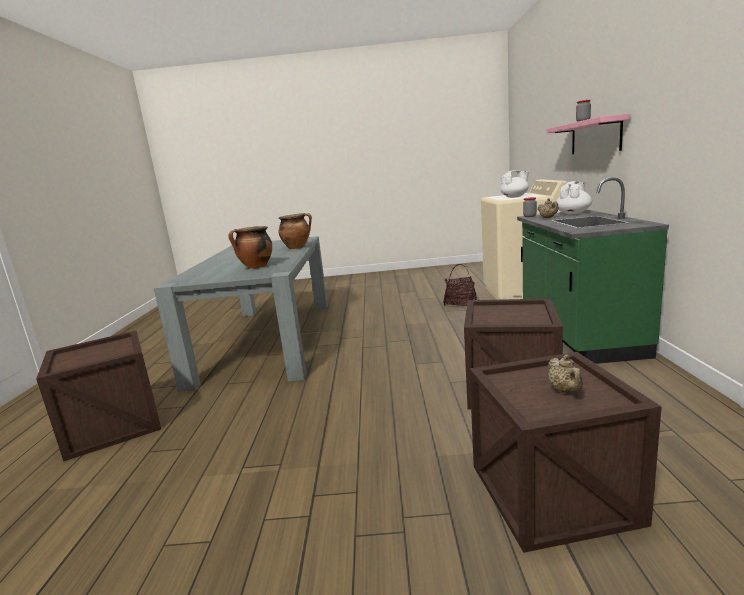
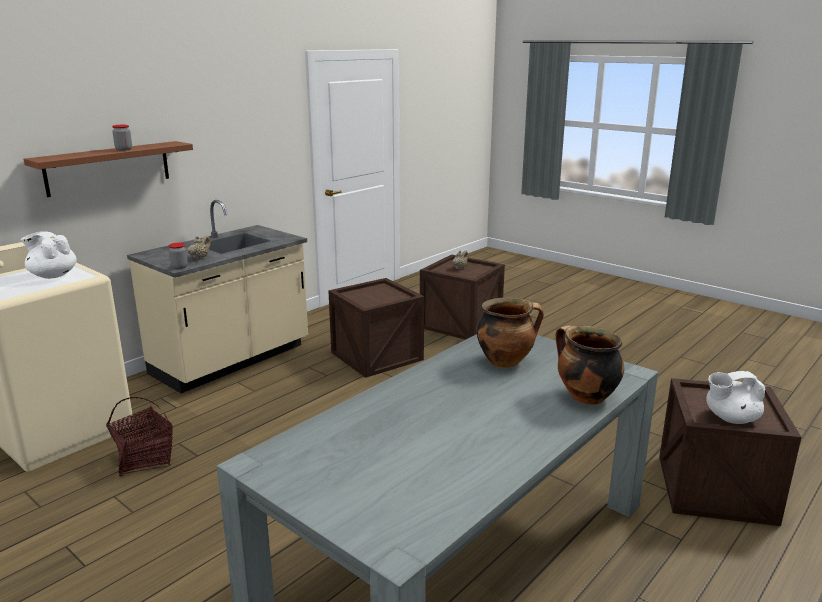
camera: 140 degrees left, 5 degrees up
cooking pot [278,213,312,249] -> cooking pot moved to [556,325,624,405]
green counter [517,177,669,364] -> beige counter [127,200,308,393]
pink shelf [547,113,630,154] -> brown shelf [24,141,193,197]
white teapot [557,181,592,214] -> white teapot moved to [706,371,765,424]

